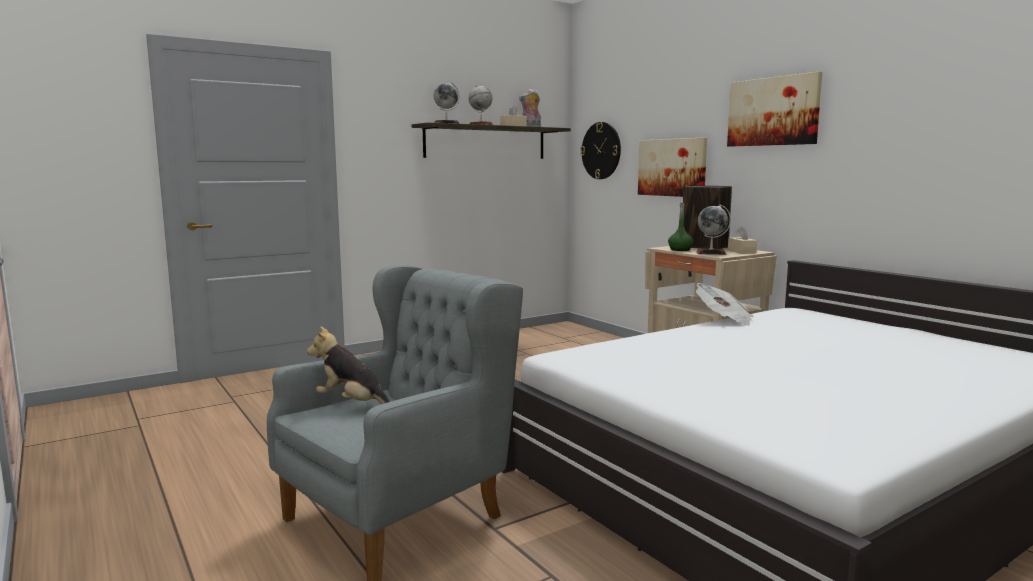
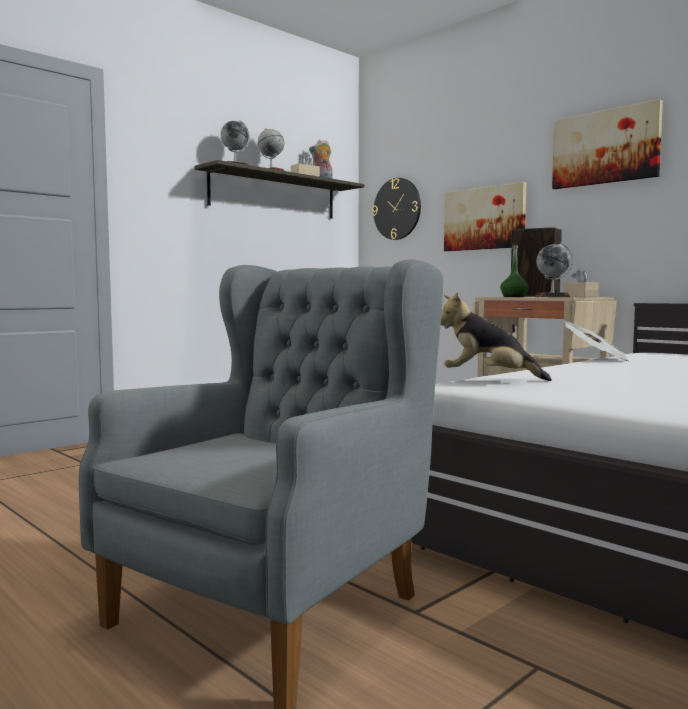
camera: 10 degrees left, 5 degrees down
plush toy [307,326,390,404] -> plush toy moved to [441,293,552,381]

